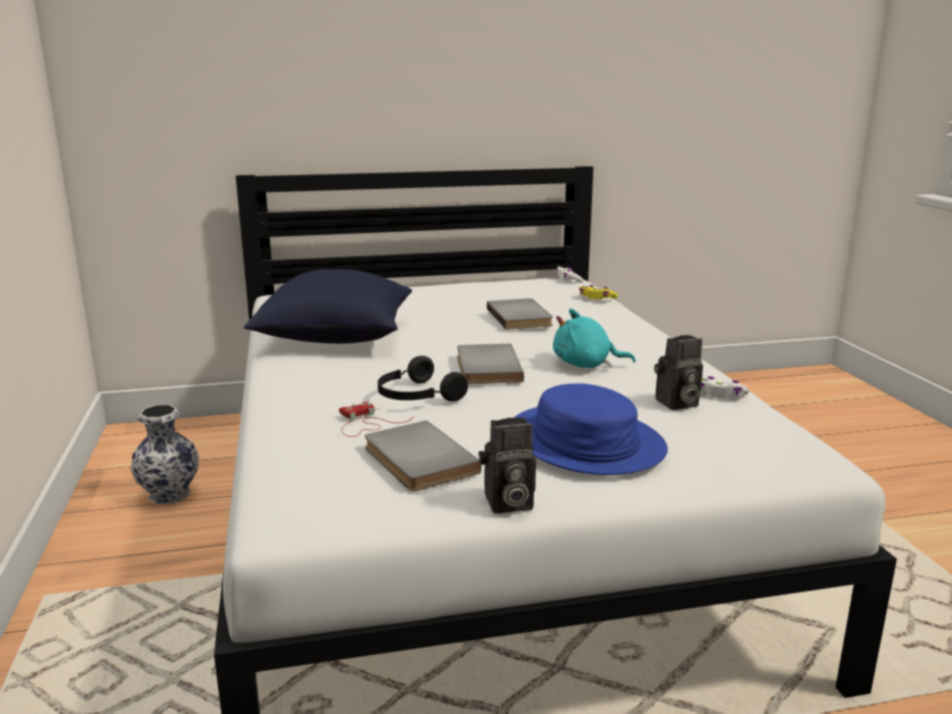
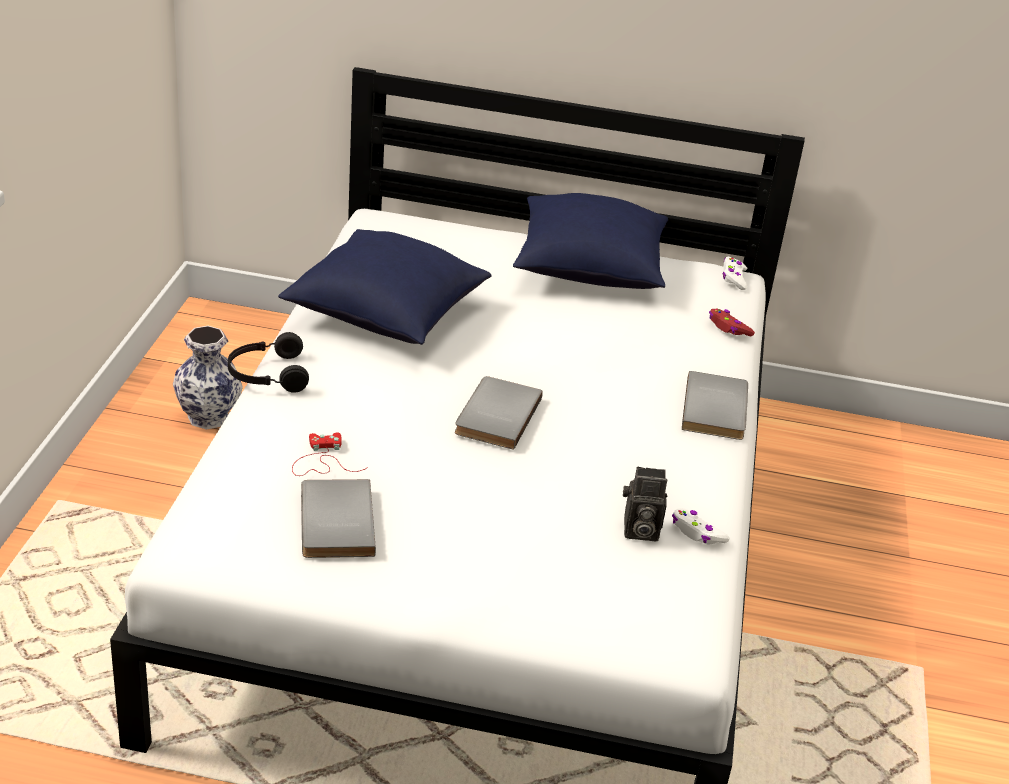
camera: 20 degrees right, 15 degrees up
black headphones [378,356,468,401] -> black headphones moved to [228,332,309,393]
camera [479,417,536,514] -> none
grey book [487,298,553,330] -> grey book moved to [682,371,748,440]
blue hat [514,383,668,475] -> none
turquoise plush toy [553,308,636,368] -> none
yellow game controller [579,285,618,300] -> red game controller [709,309,755,336]
none -> blue pillow [513,193,668,289]

